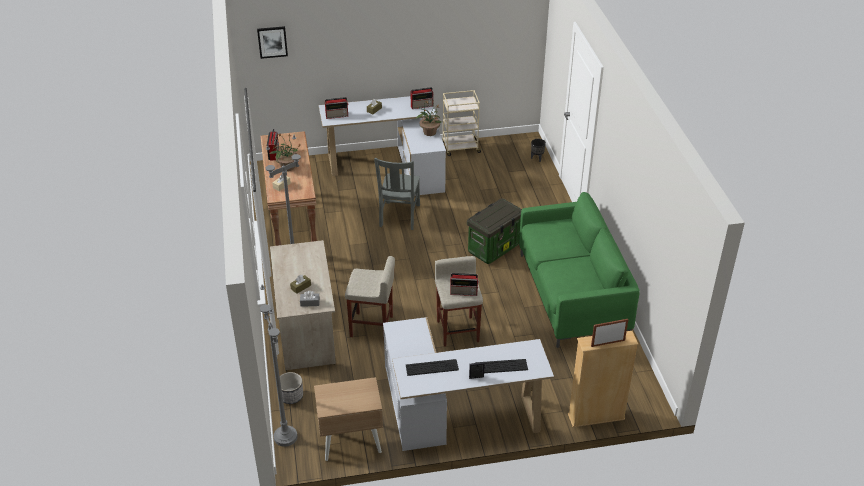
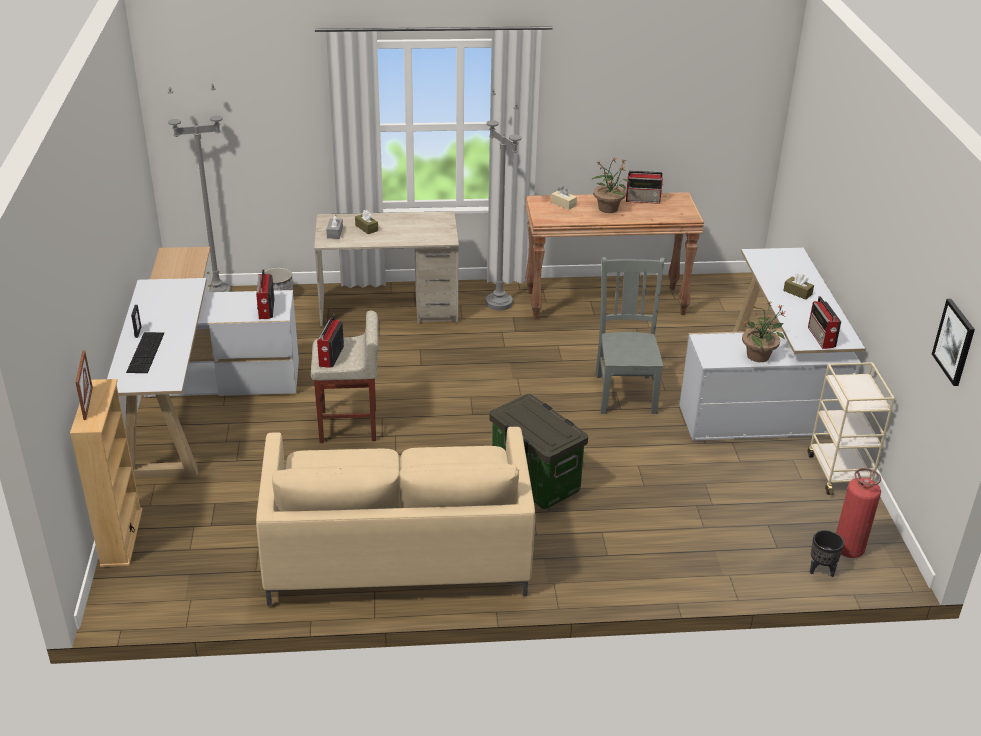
camera: 95 degrees right, 5 degrees down
picture [257,26,288,59] -> picture moved to [932,299,975,386]
radio [325,97,349,119] -> radio moved to [256,269,274,319]
beige stool [345,256,395,337] -> none
grey chair [374,158,420,230] -> grey chair turned 75 degrees clockwise [595,257,665,414]
keyboard [406,359,459,376] -> none
green sofa [519,192,640,348] -> beige sofa [256,427,535,606]
none -> fire extinguisher [836,468,881,558]

